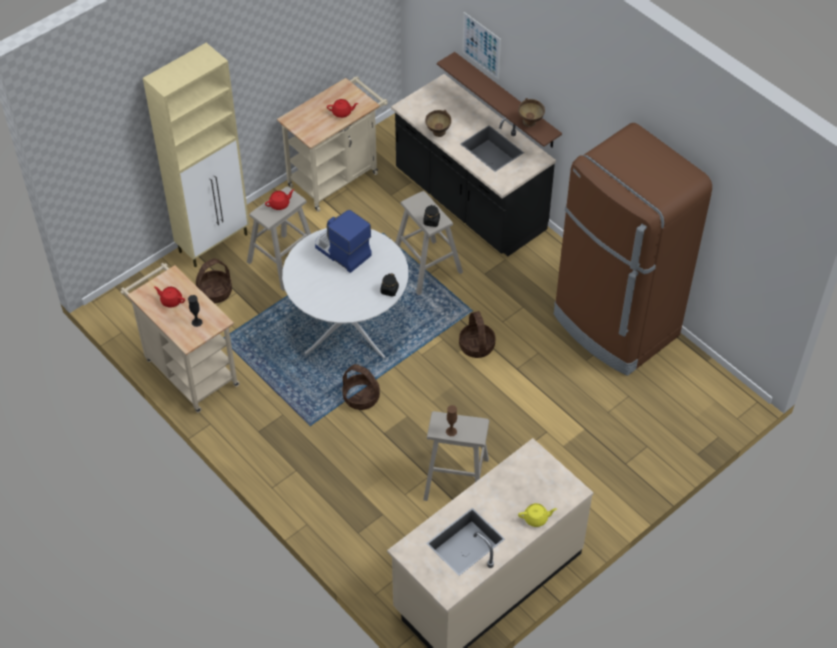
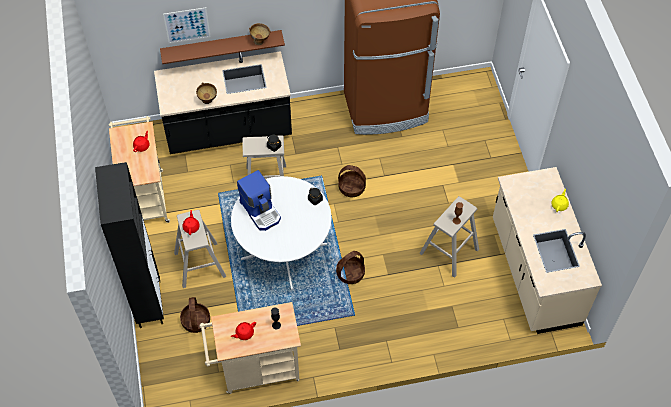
camera: 60 degrees left, 5 degrees up
beige cabinet [143,43,249,268] -> black cabinet [95,162,164,328]
coffee machine [315,210,372,273] -> coffee machine turned 105 degrees counterclockwise [237,170,281,231]

